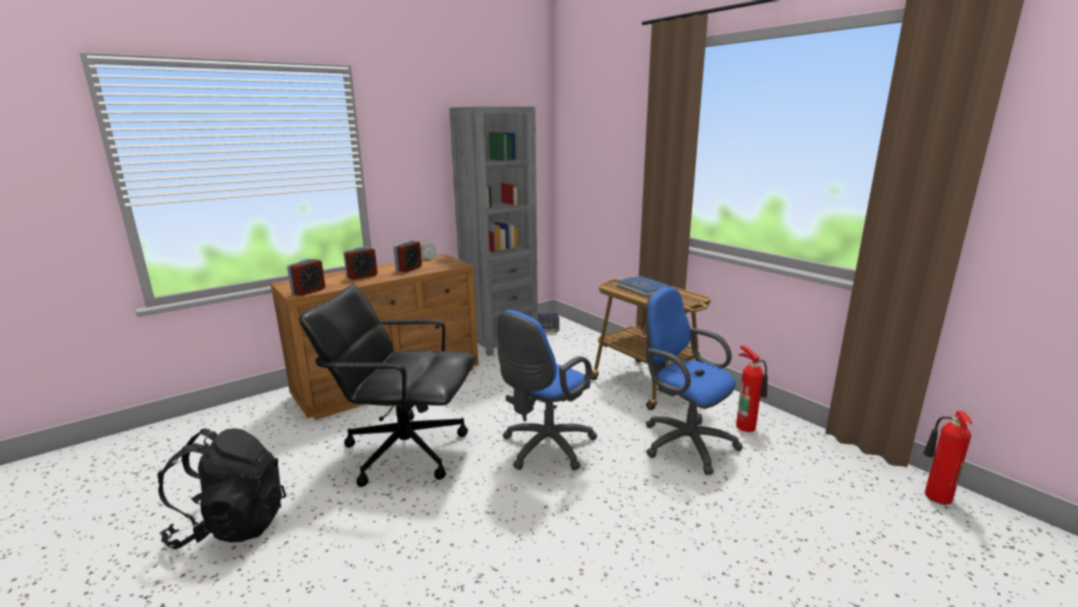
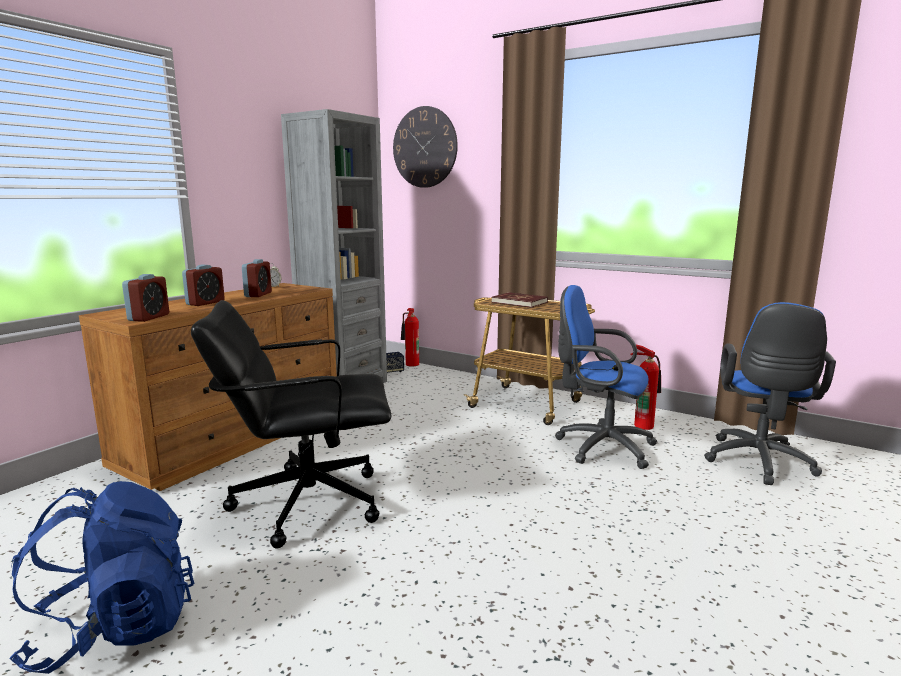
camera: 20 degrees left, 5 degrees down
black backpack [158,428,286,550] -> blue backpack [9,481,194,674]
blue office chair [497,310,598,471] -> blue office chair moved to [704,302,836,485]
blue book [617,276,671,297] -> red book [492,292,548,308]
fire extinguisher [923,411,972,505] -> fire extinguisher moved to [401,308,419,367]
none -> wall clock [393,106,458,188]

